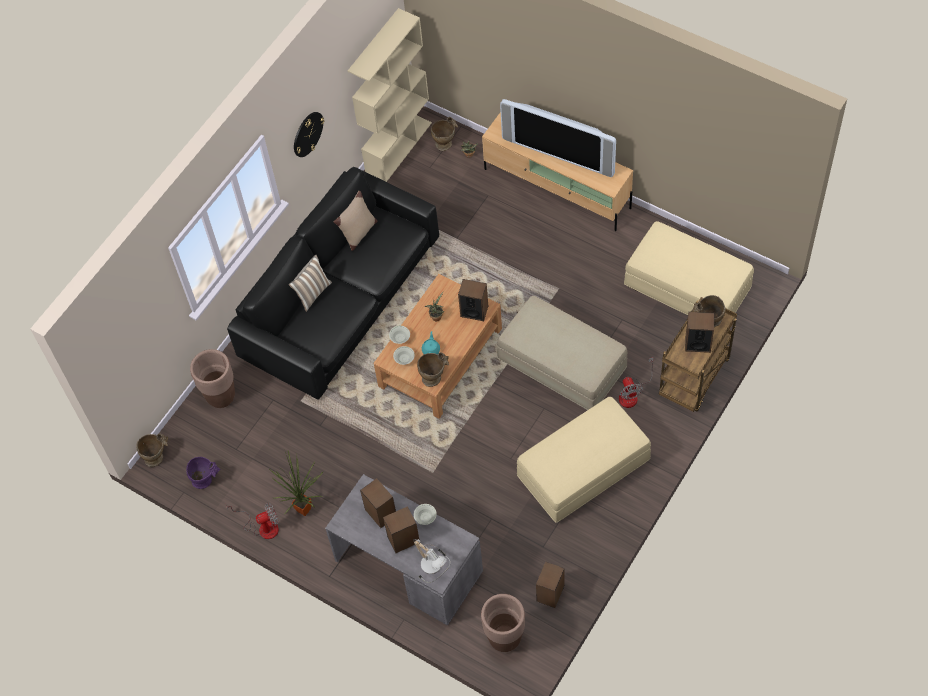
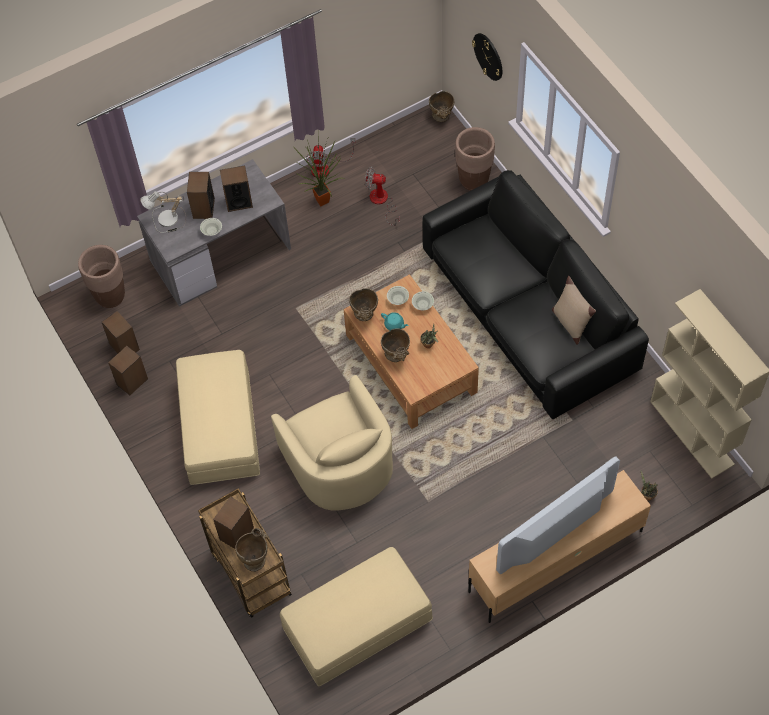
camera: 115 degrees right, 0 degrees up
purple vase [186,457,220,489] -> none
pillow [289,255,332,312] -> none
wall clock [294,112,324,157] -> wall clock moved to [472,33,503,81]
beige vase [431,117,458,151] -> beige vase moved to [381,328,410,362]
speaker [458,279,488,321] -> speaker moved to [108,346,148,395]
beige ottoman [497,296,628,410] -> beige armchair [271,375,393,511]
fan [619,357,654,408] -> fan moved to [365,167,400,226]

